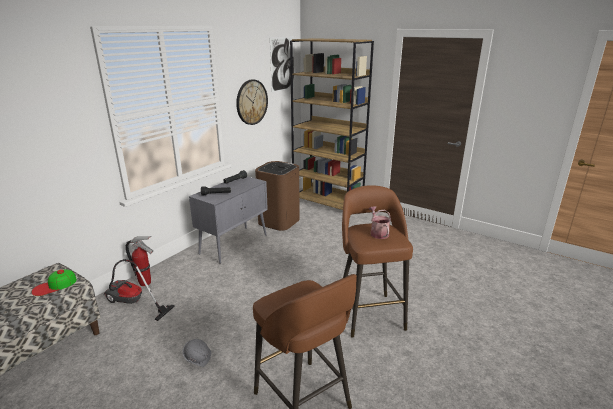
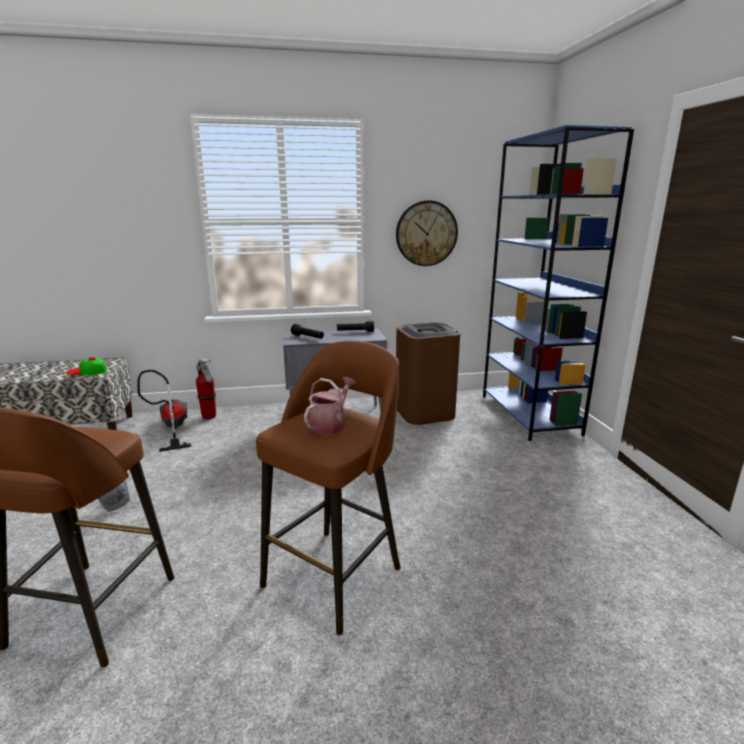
camera: 45 degrees right, 5 degrees down
picture [270,36,294,92] -> none
brown bookcase [290,38,374,210] -> blue bookcase [483,125,634,441]

